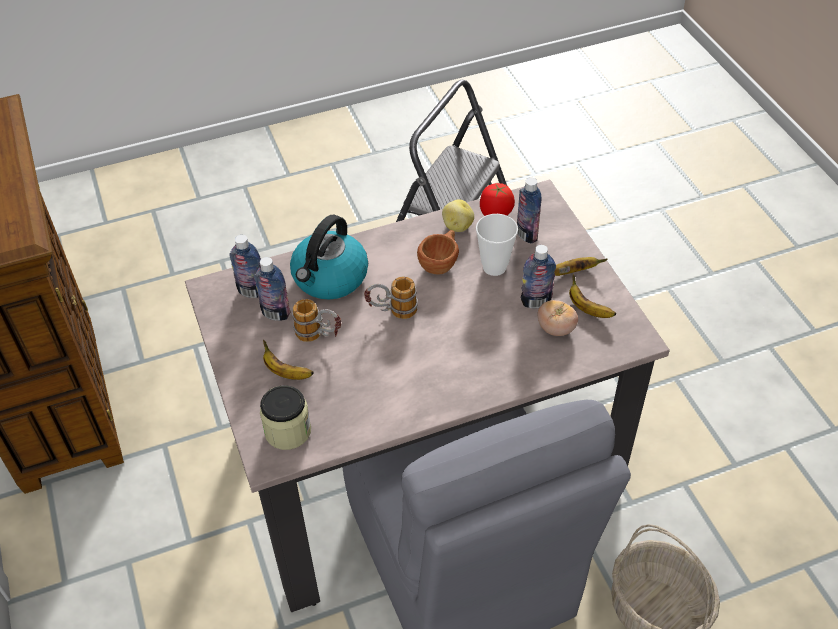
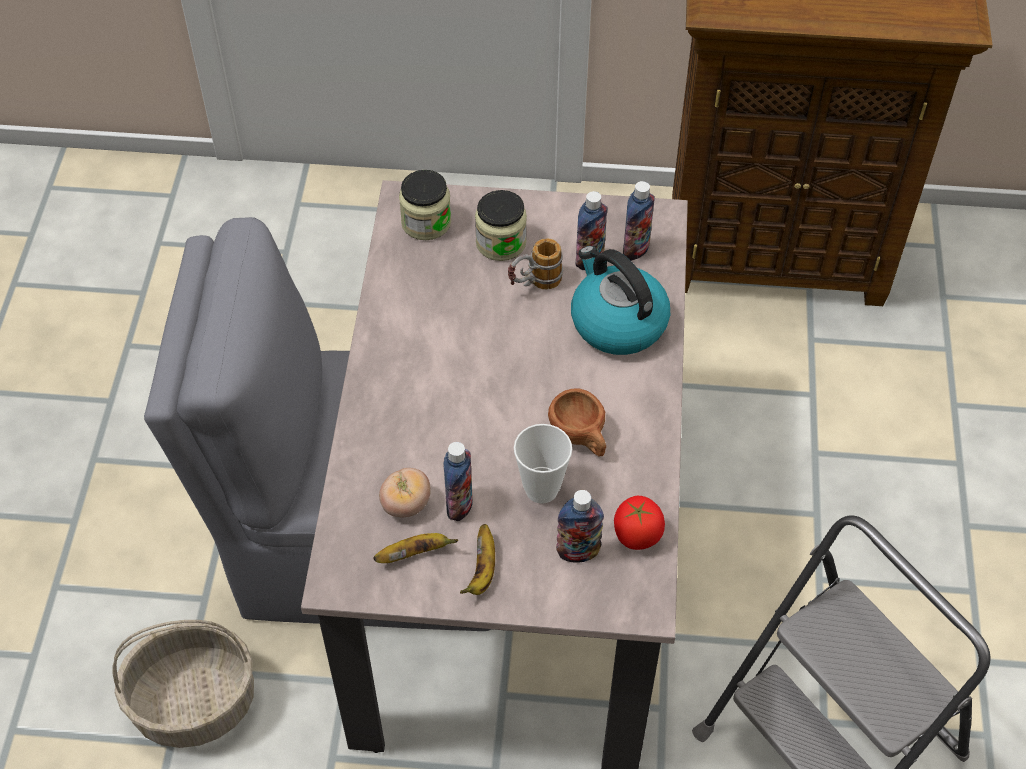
camera: 115 degrees right, 5 degrees up
banana [263,340,314,380] -> jar [475,190,527,261]
mug [364,277,418,319] -> none
potato [442,199,474,232] -> none

